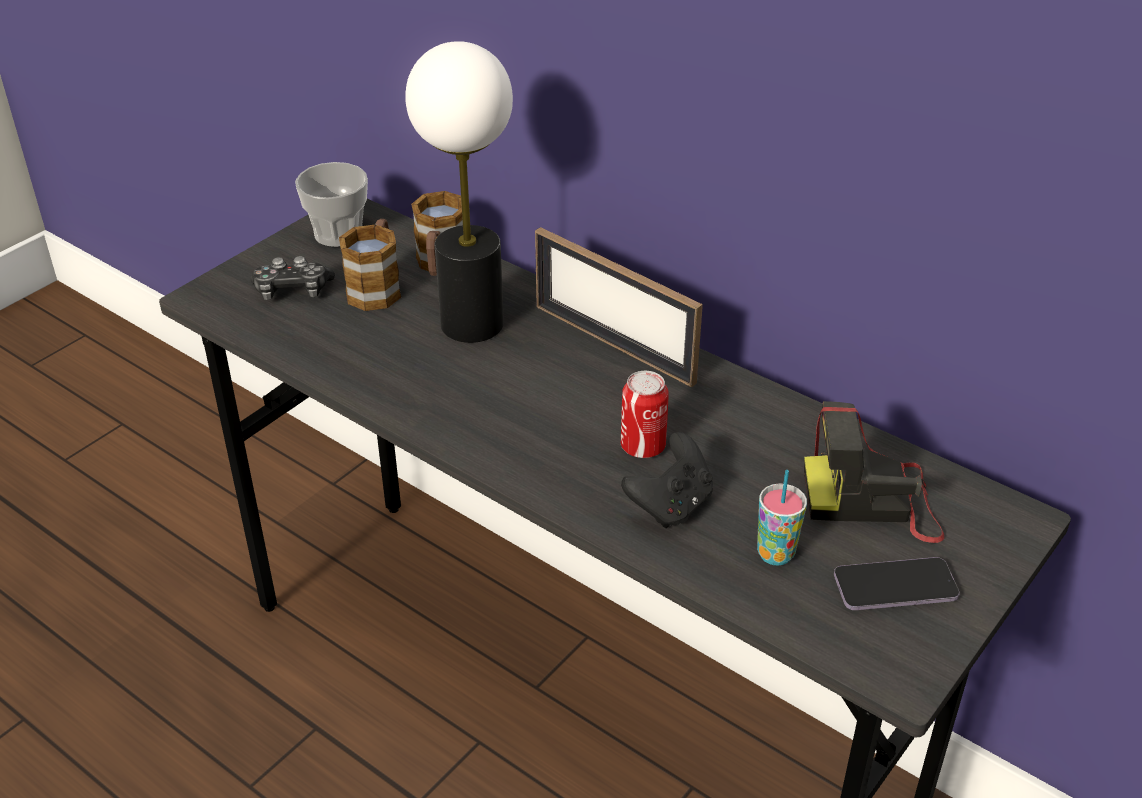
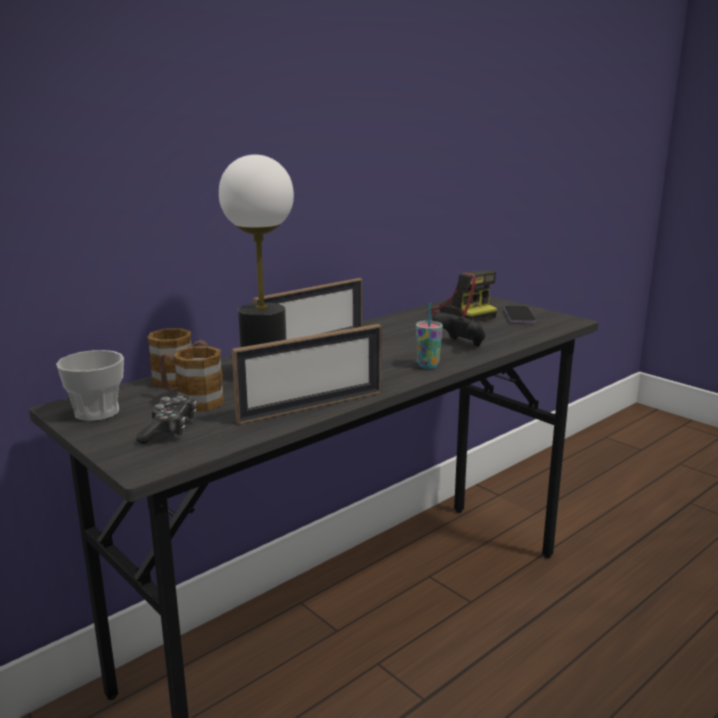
camera: 80 degrees left, 20 degrees down
can [621,371,669,458] -> none
cup [757,470,807,566] -> cup moved to [416,303,443,369]
camera [804,401,944,543] -> camera turned 45 degrees counterclockwise [427,270,497,322]
none -> picture frame [232,324,382,424]

